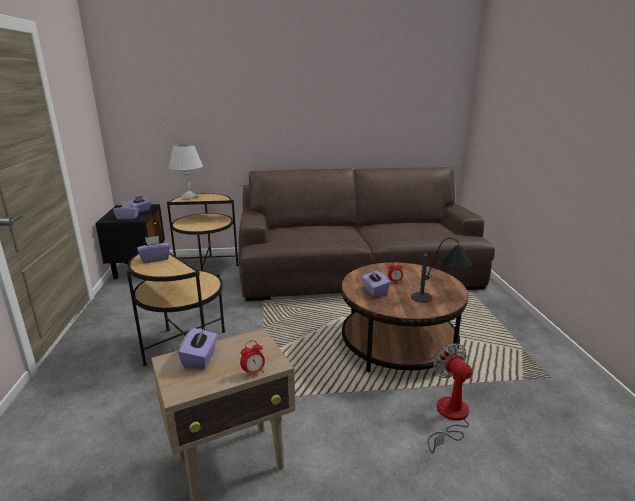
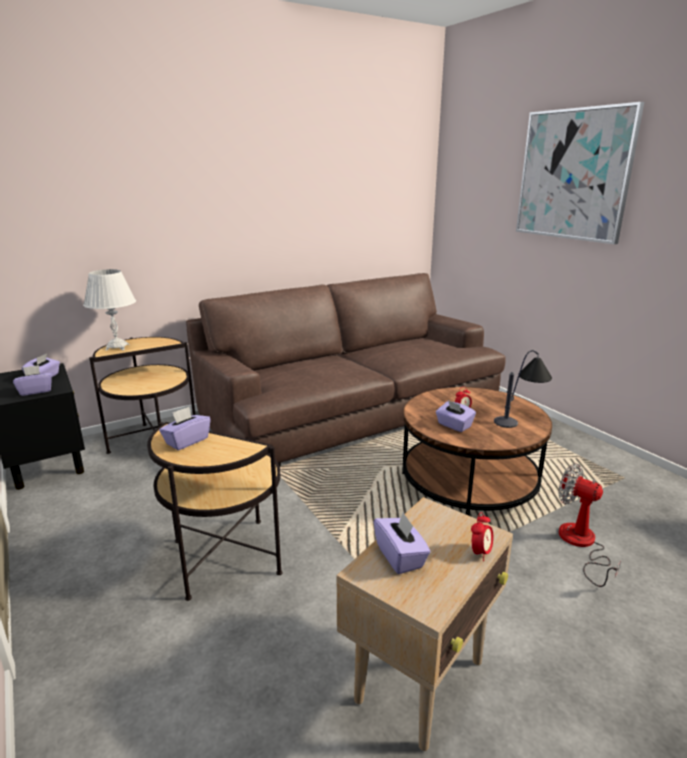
camera: 25 degrees left, 0 degrees up
none -> picture [516,102,644,244]

